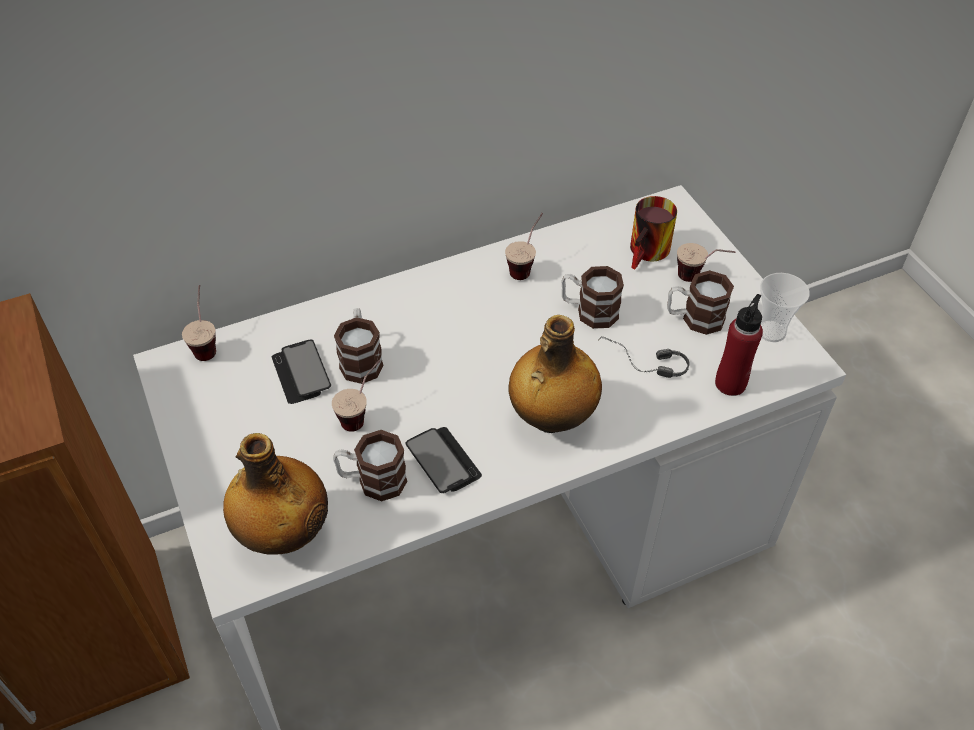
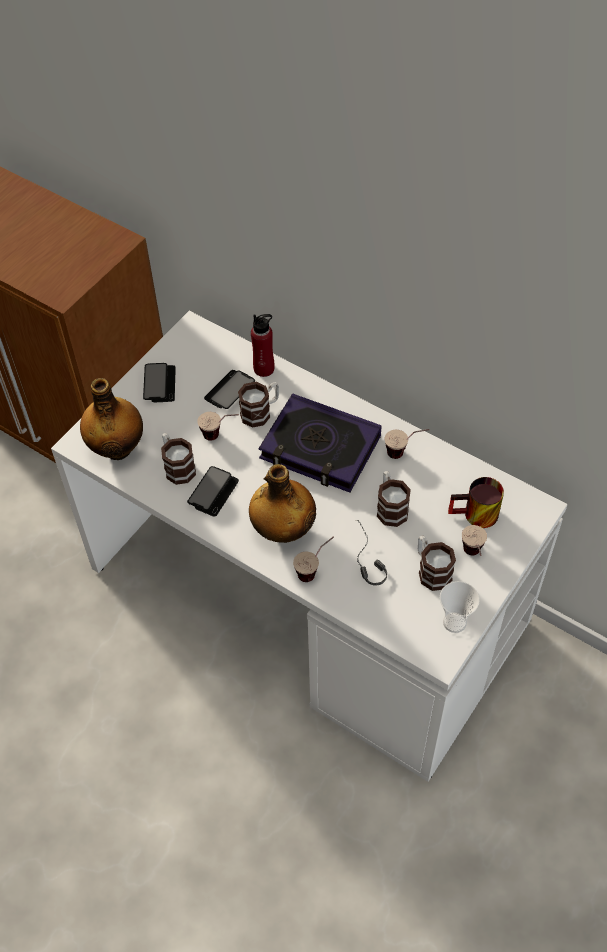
camera: 60 degrees right, 5 degrees up
cup [182,285,216,361] -> cup moved to [293,536,334,582]
red bottle [715,294,763,396] -> red bottle moved to [251,314,275,377]
none -> phone [143,363,176,402]
none -> book [258,394,382,493]

